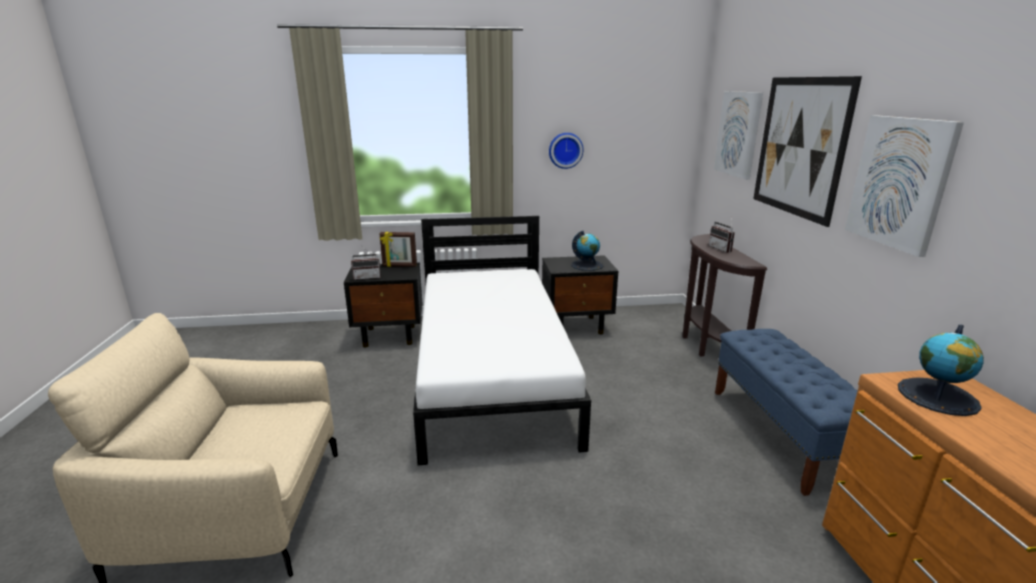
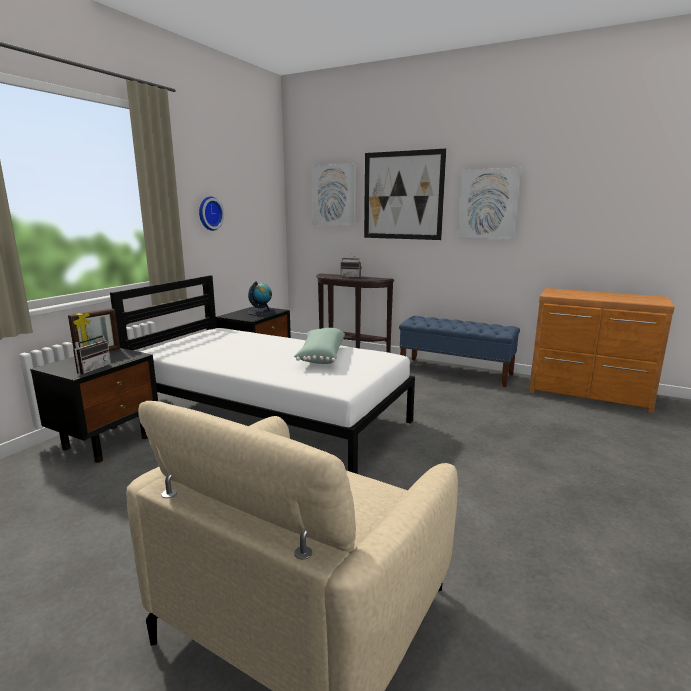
camera: 55 degrees left, 5 degrees down
globe [898,325,984,416] -> none
none -> green pillow [294,328,345,364]

